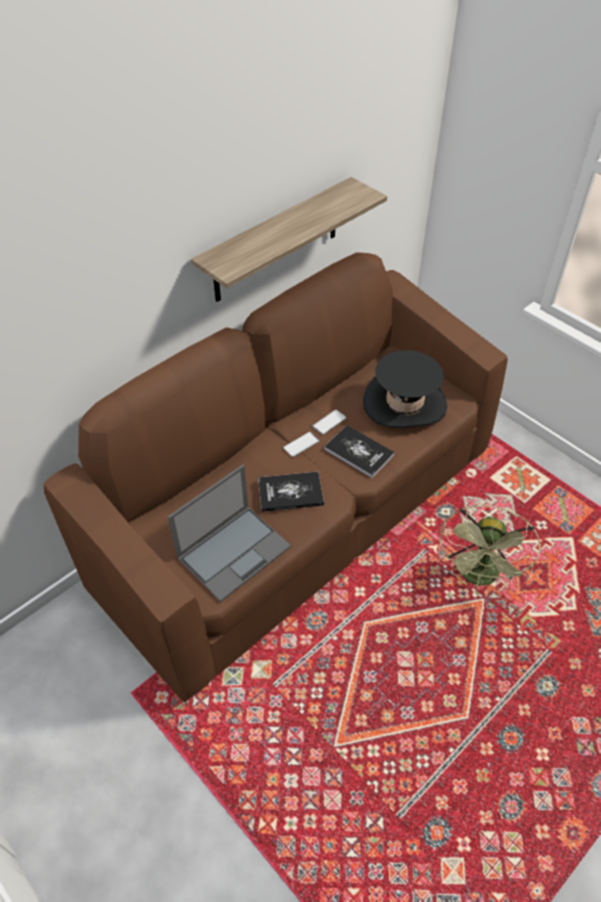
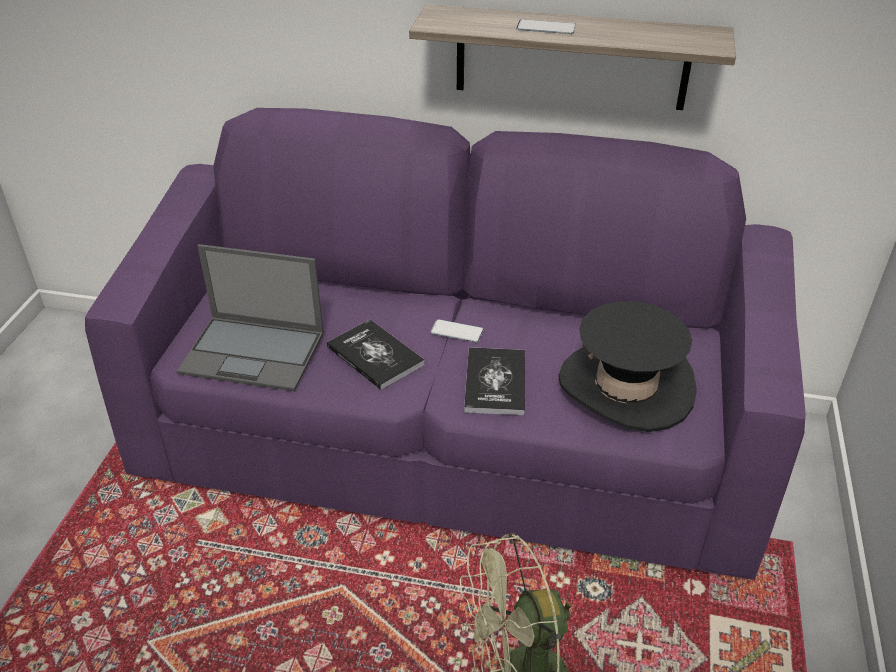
camera: 55 degrees right, 10 degrees down
brown sofa [44,252,508,702] -> purple sofa [85,108,806,580]
phone [312,410,346,435] -> phone moved to [516,19,576,34]

